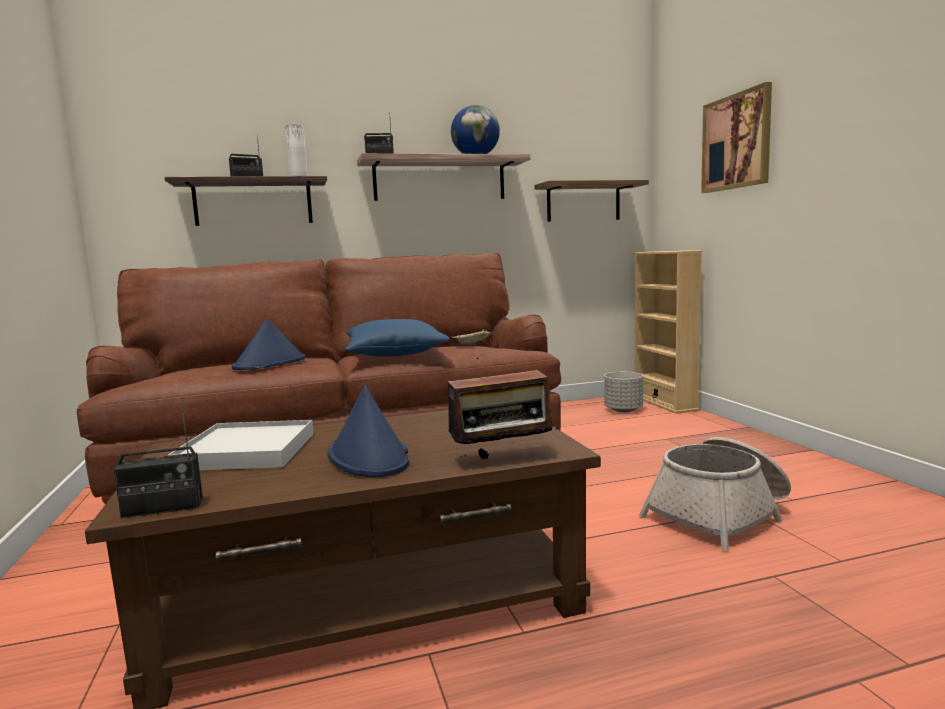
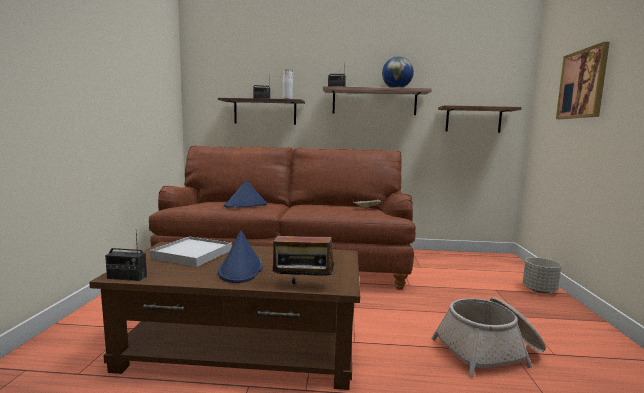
camera: 20 degrees right, 0 degrees up
blue pillow [345,319,450,357] -> none
grey planter [604,372,643,412] -> grey planter moved to [523,257,561,293]
beige bookcase [633,250,703,414] -> none

